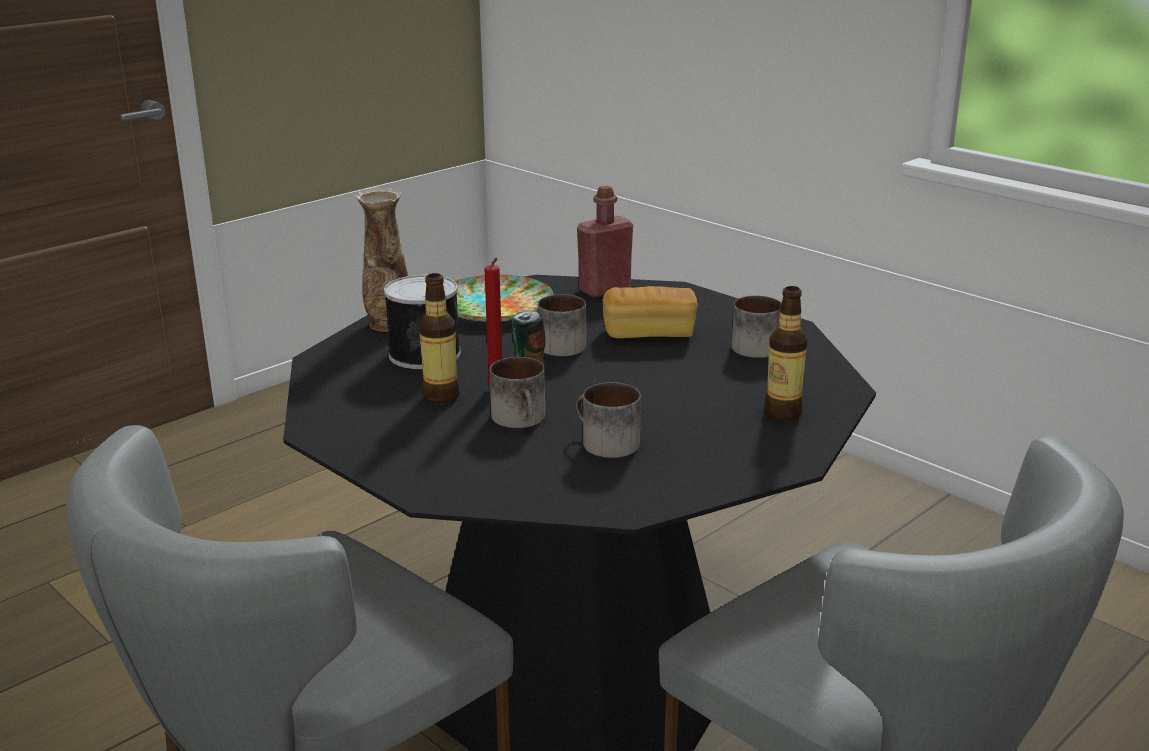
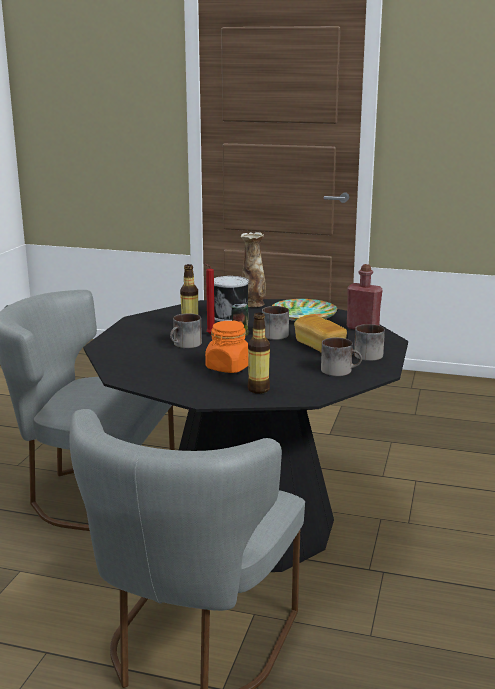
camera: 60 degrees right, 5 degrees down
mug [576,382,641,458] -> mug moved to [354,324,385,361]
none -> orange jar [205,320,248,373]

